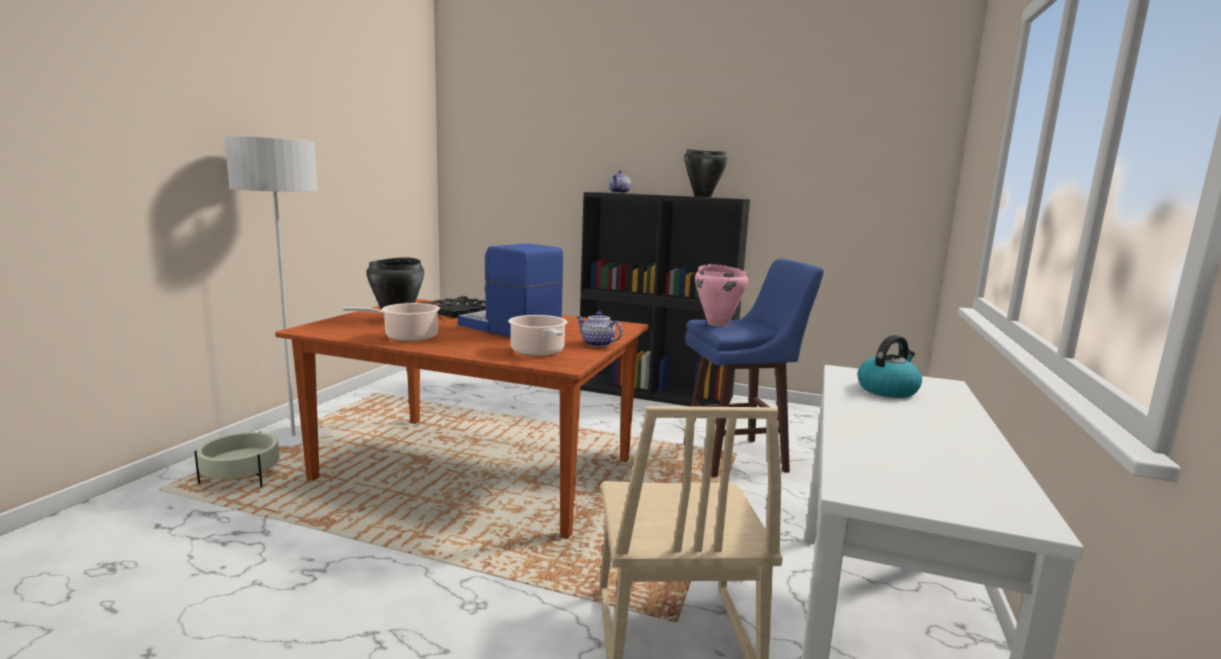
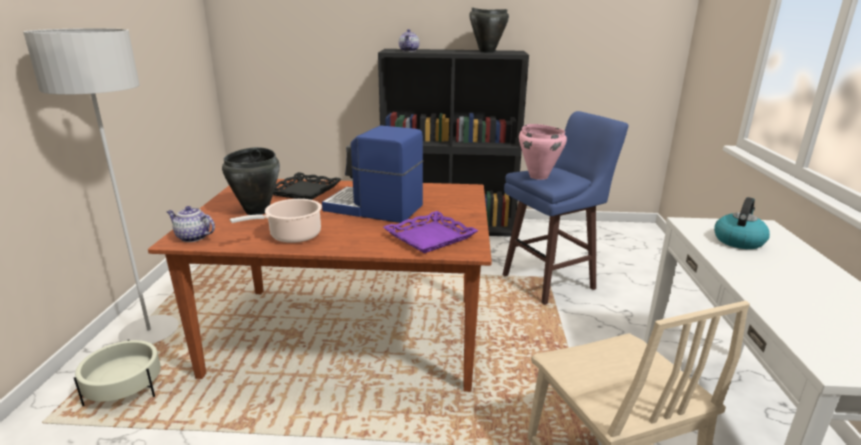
camera: 15 degrees left, 10 degrees up
cooking pot [508,315,568,357] -> purple tray [383,211,479,253]
teapot [576,311,622,347] -> teapot moved to [167,206,215,242]

